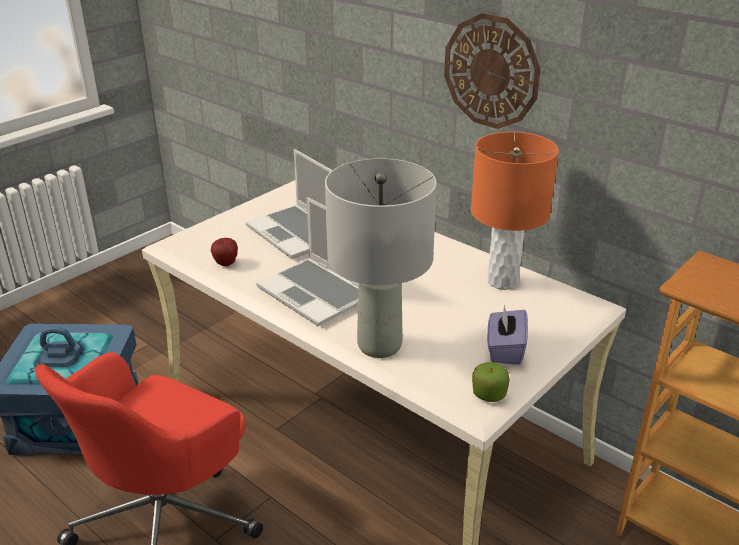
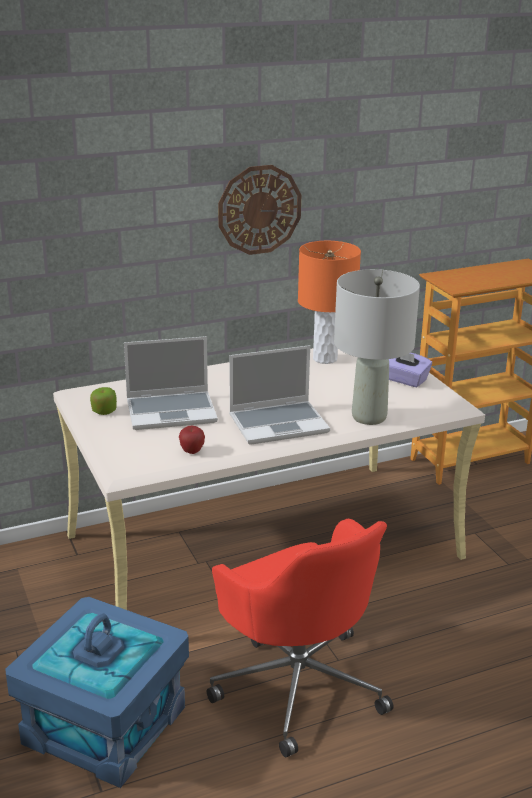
camera: 65 degrees left, 5 degrees down
apple [472,362,510,402] -> apple moved to [90,387,117,415]

